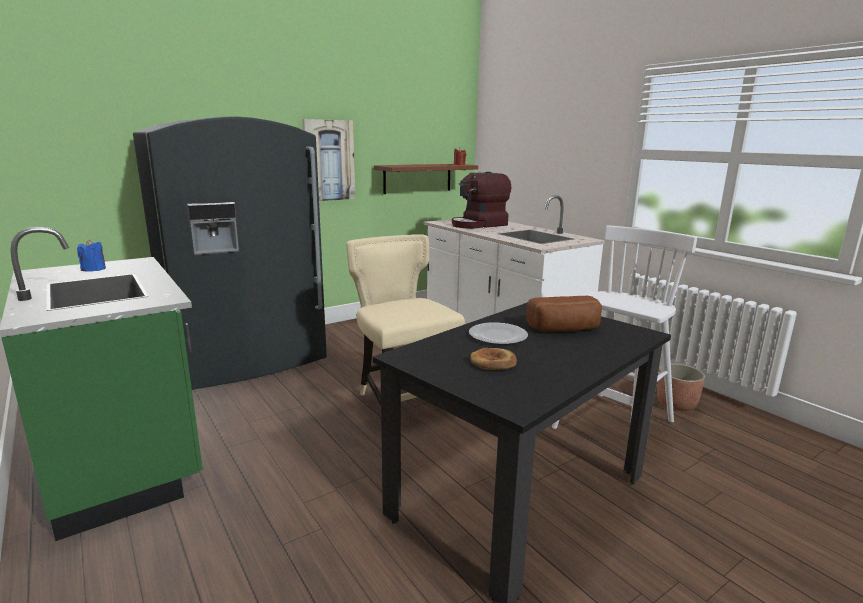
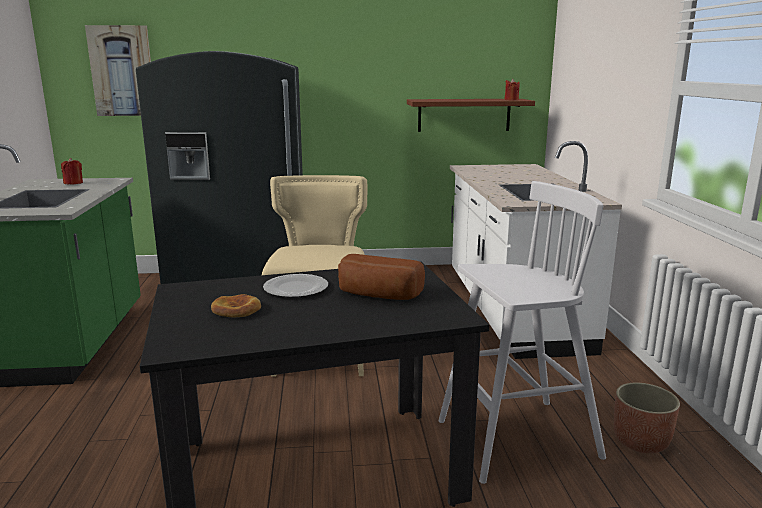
camera: 30 degrees right, 0 degrees up
blue candle [77,239,106,271] -> red candle [61,158,83,185]
picture [302,119,355,201] -> picture moved to [85,25,151,116]
coffee machine [452,172,512,229] -> none

